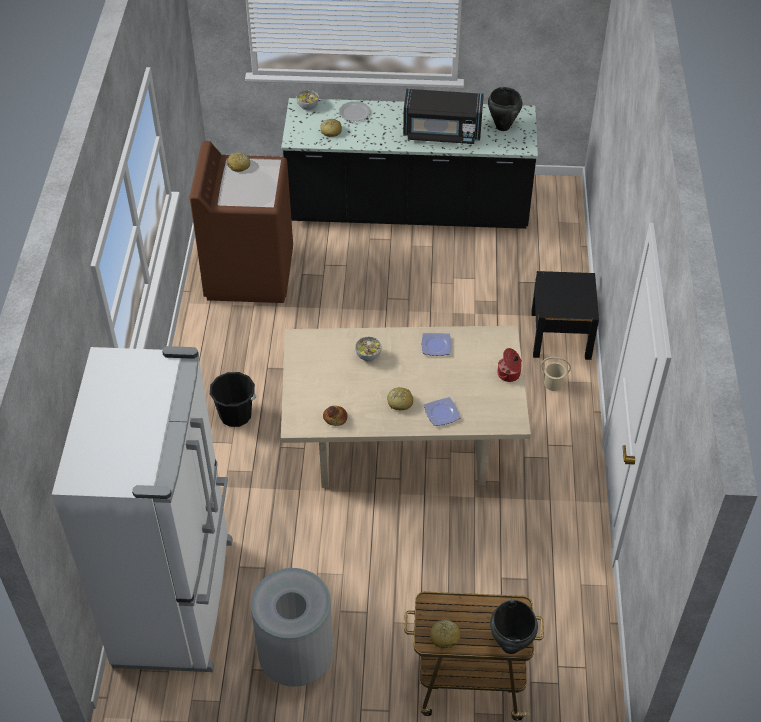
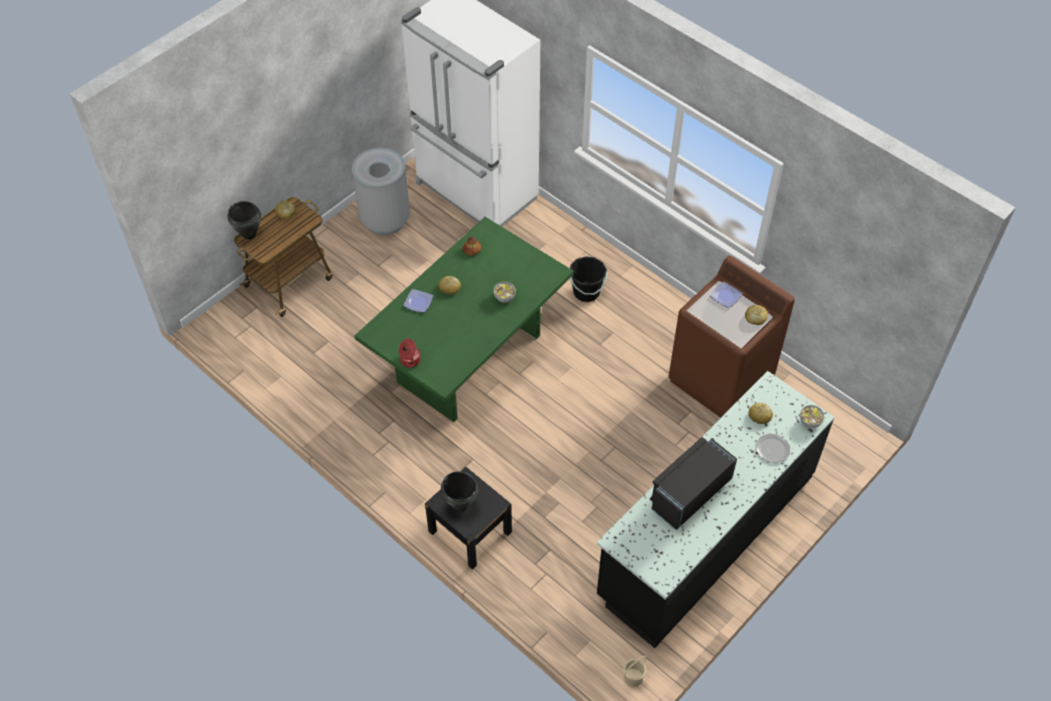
camera: 130 degrees right, 5 degrees up
beige dining table [281,326,531,488] -> green dining table [354,217,574,422]
plate [422,333,452,356] -> plate moved to [710,282,742,308]
black cooking pot [488,87,523,131] -> black cooking pot moved to [441,471,479,511]
beige bucket [541,357,571,391] -> beige bucket moved to [623,656,647,687]

